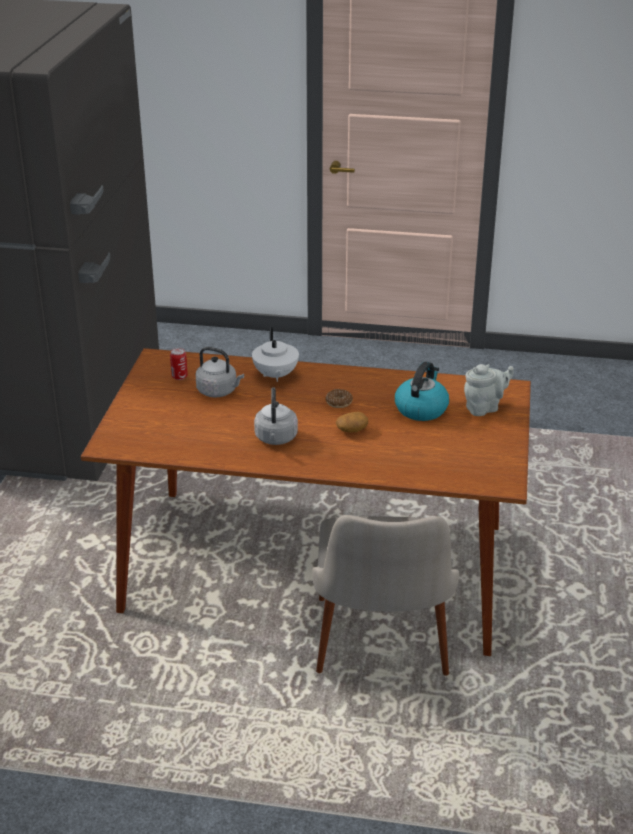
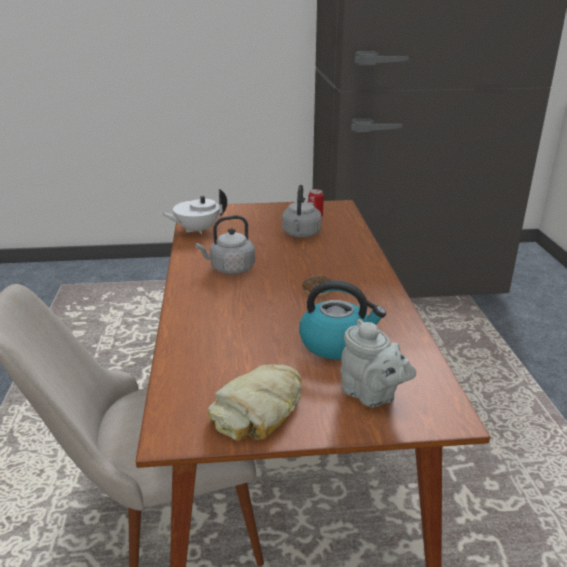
camera: 75 degrees right, 5 degrees down
white teapot [252,327,299,382] -> white teapot moved to [160,189,227,234]
potato [336,412,368,432] -> none
none -> bread [208,364,302,441]

